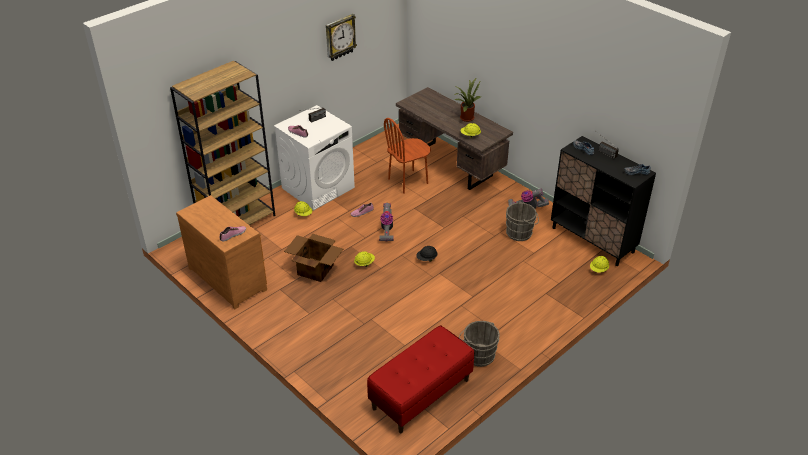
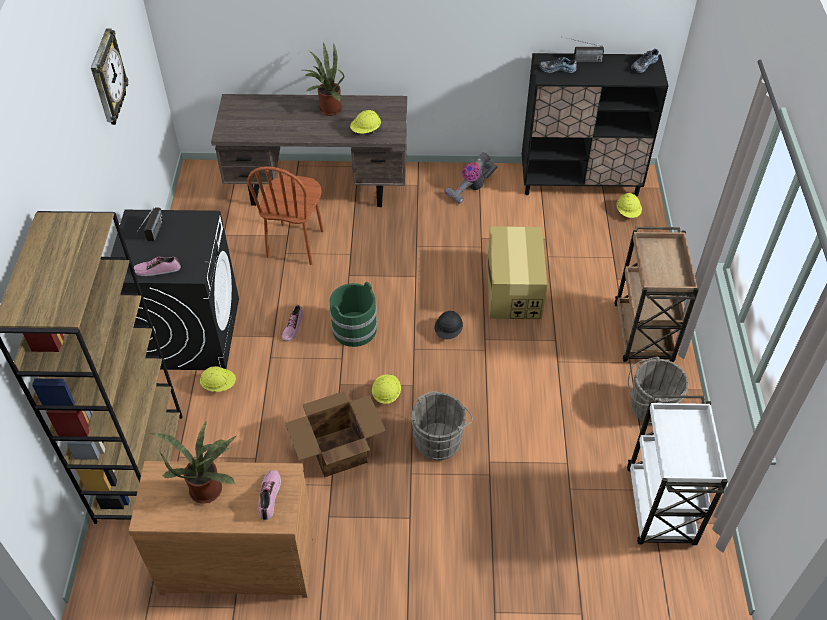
camera: 45 degrees left, 10 degrees up
white washing machine [274,105,355,211] -> black washing machine [110,210,239,370]
red bench [367,325,474,433] -> white cart [627,395,728,545]
vacuum cleaner [379,203,394,241] -> green bucket [329,282,377,347]
grey bucket [506,201,539,241] -> grey bucket moved to [412,391,473,460]
none -> potted plant [151,420,236,504]
none -> cardboard box [487,226,547,319]
none -> brown cart [614,227,699,362]

